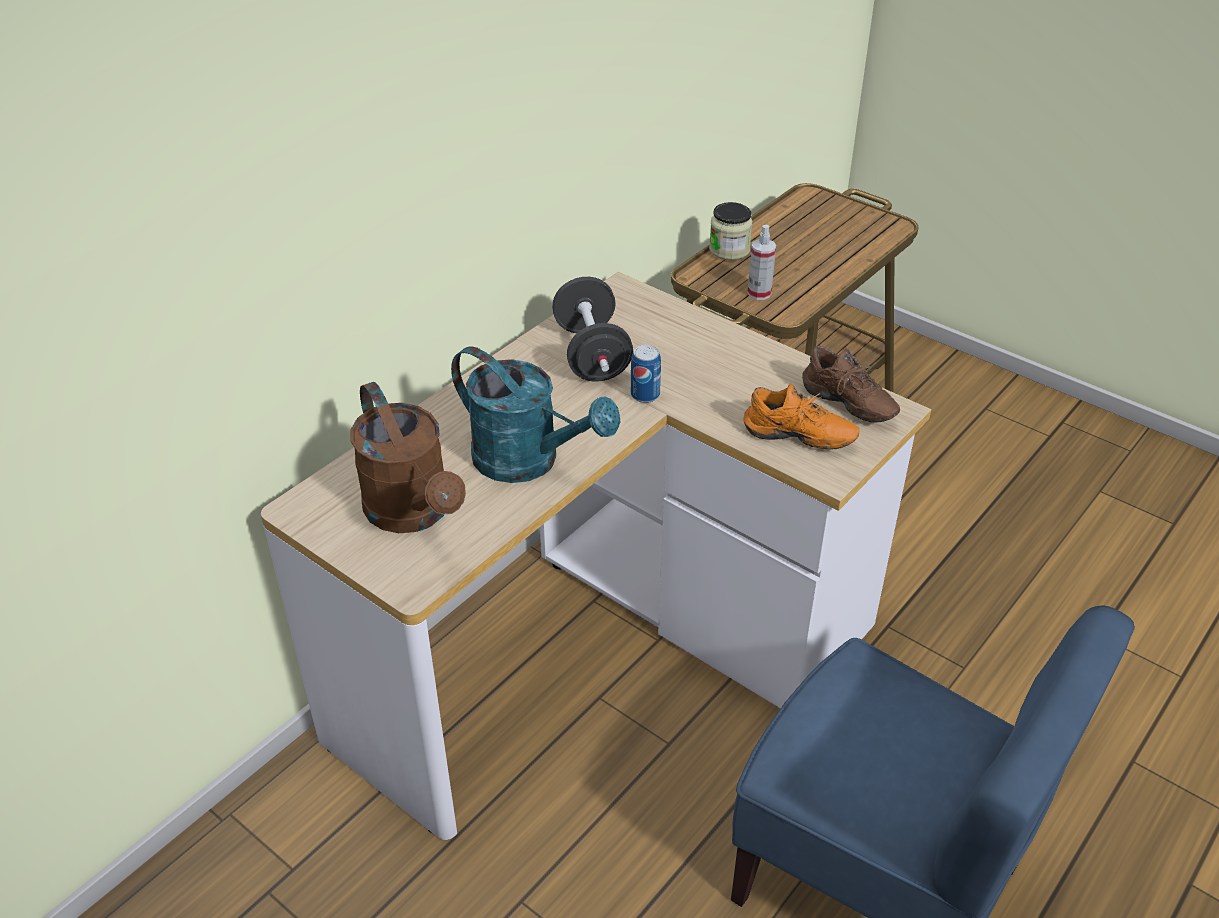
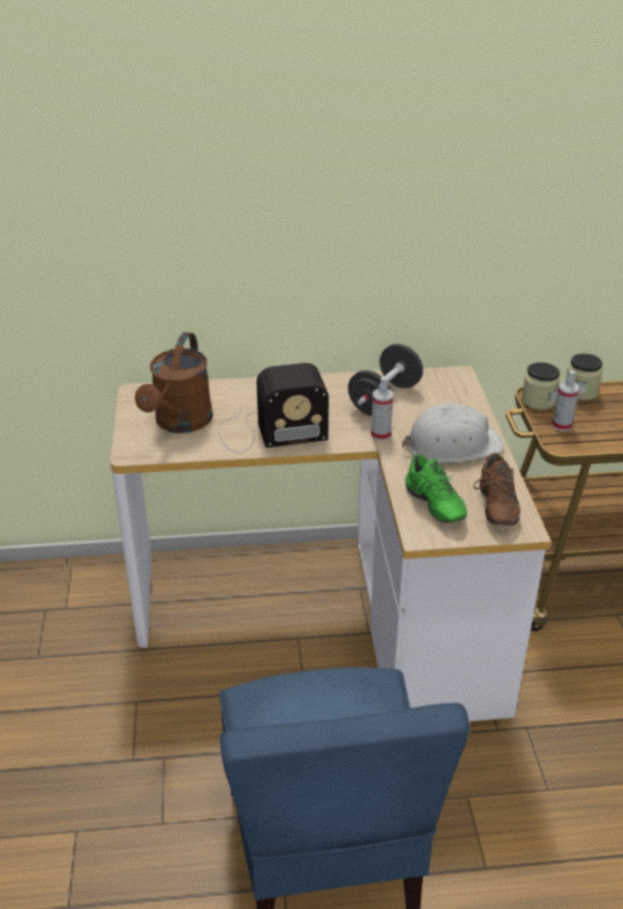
camera: 45 degrees right, 5 degrees down
turquoise watering can [451,346,621,483] -> radio [218,363,329,453]
can [631,345,661,403] -> spray bottle [371,377,393,441]
orange shoe [744,383,859,450] -> green shoe [405,454,467,523]
none -> white hard hat [402,403,504,463]
none -> jar [522,362,560,410]

